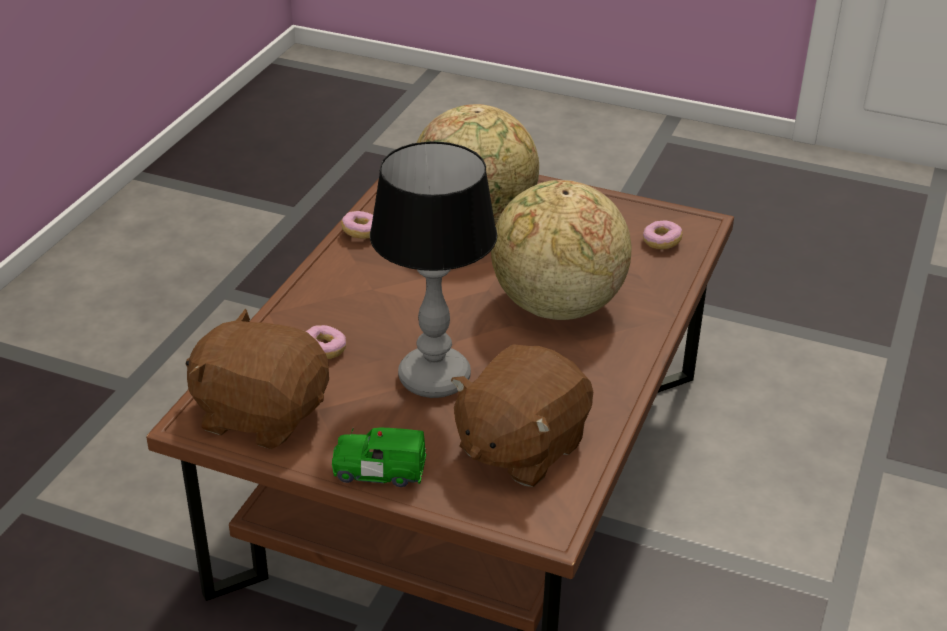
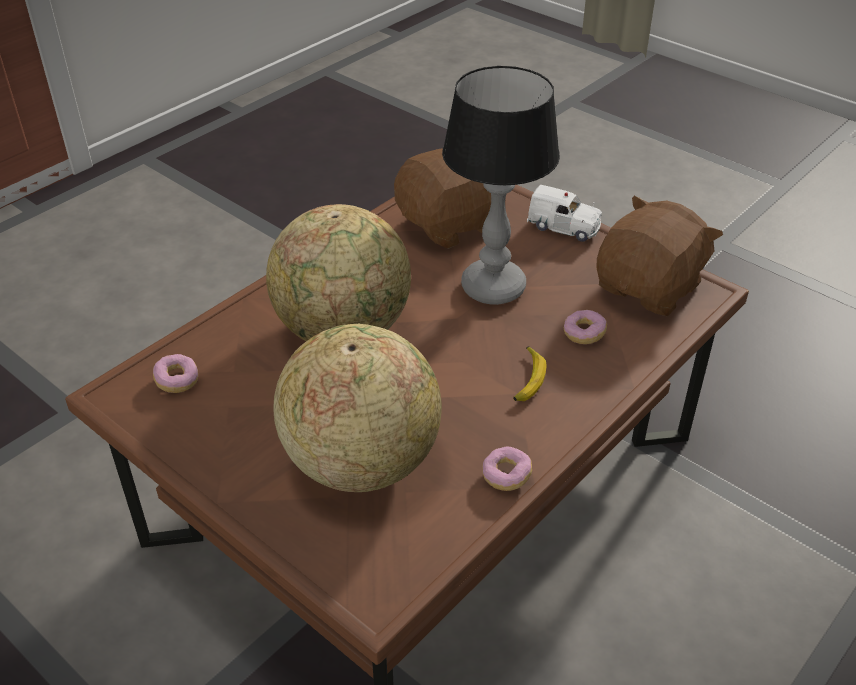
camera: 160 degrees left, 5 degrees up
brown plush toy [186,308,329,449] -> brown plush toy turned 90 degrees counterclockwise [596,195,723,316]
green toy car [332,428,427,487] -> white toy car [527,185,602,242]
none -> banana [513,346,547,401]

